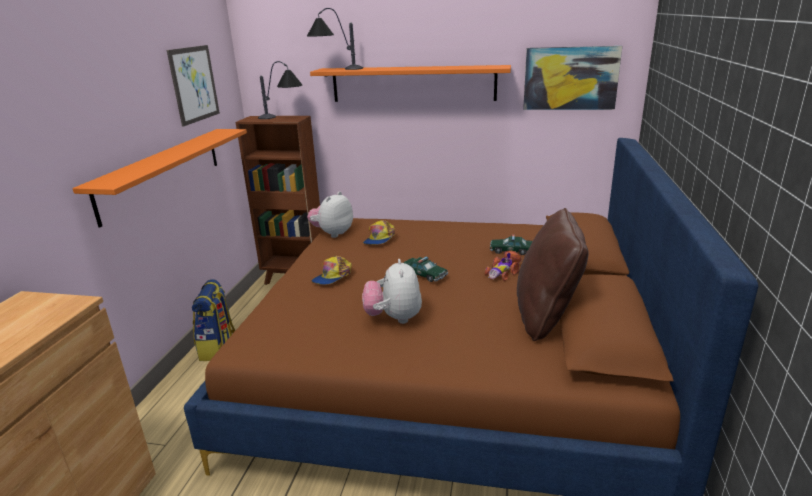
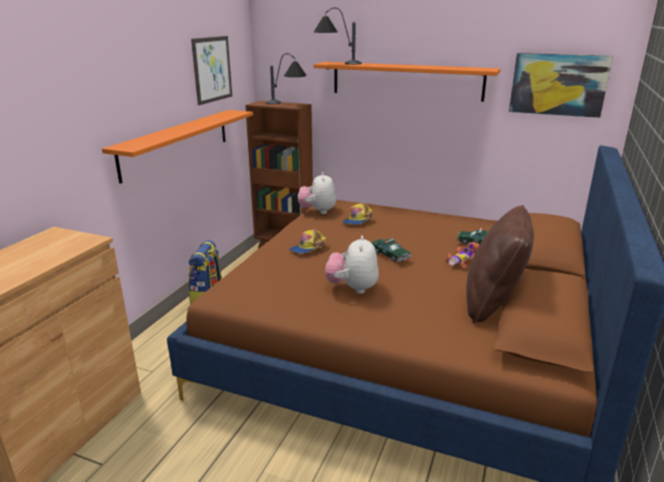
camera: 10 degrees right, 0 degrees up
plush toy [307,191,353,238] -> plush toy turned 45 degrees counterclockwise [298,172,336,214]

